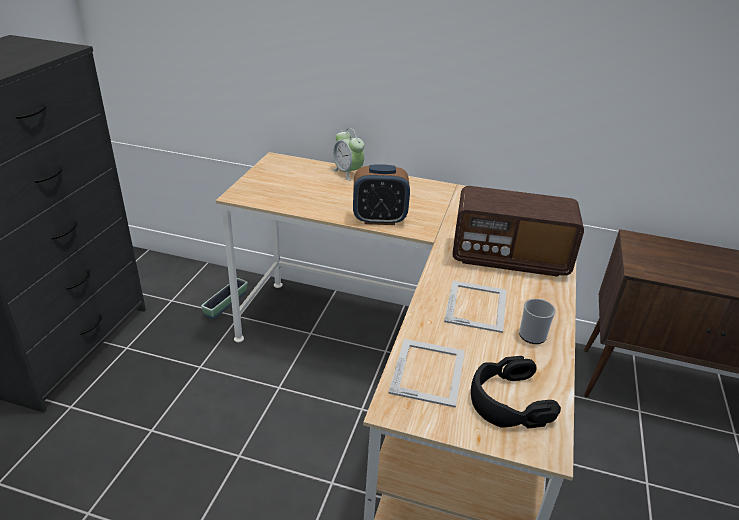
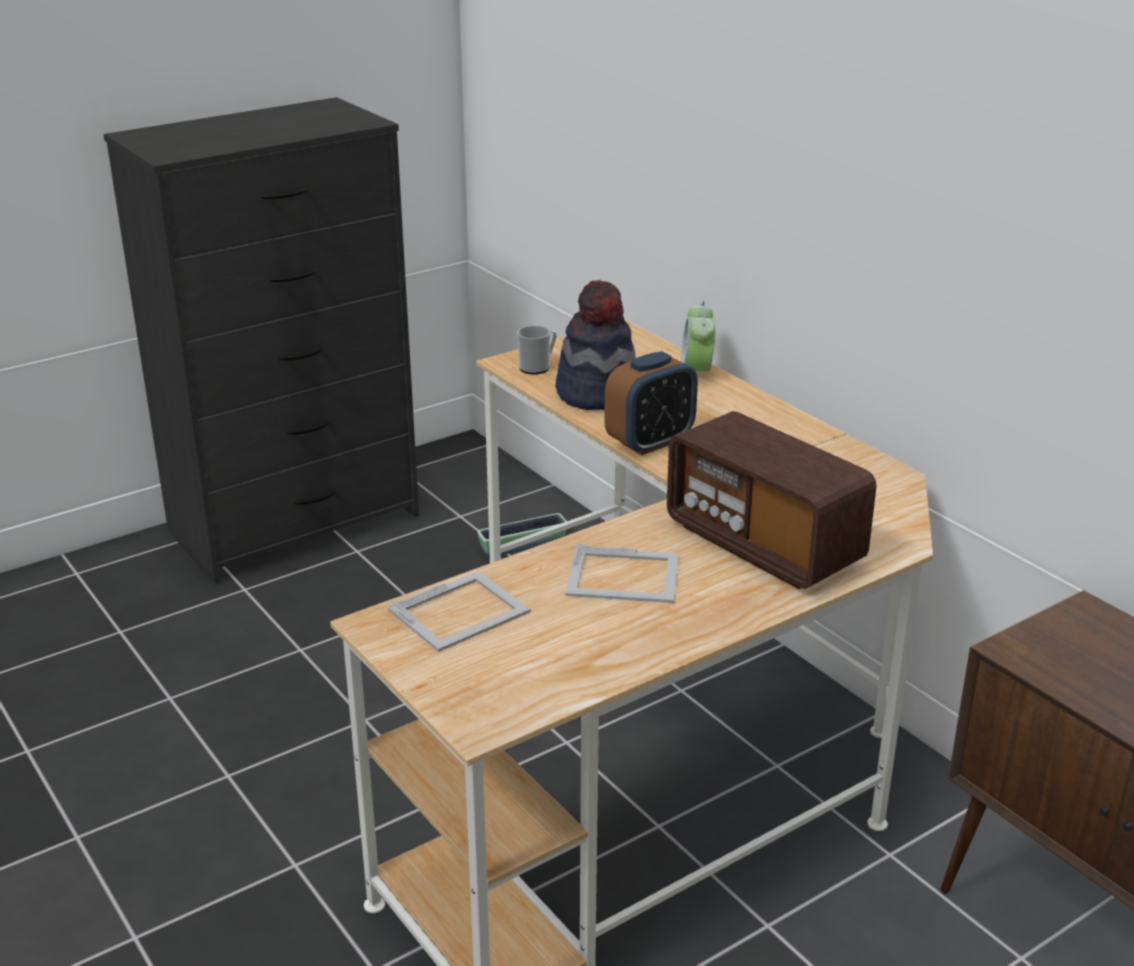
camera: 40 degrees right, 5 degrees down
alarm clock [353,164,410,225] -> alarm clock turned 75 degrees counterclockwise [604,351,698,455]
picture frame [444,280,507,333] -> picture frame turned 45 degrees clockwise [566,543,679,603]
black headphones [471,356,561,429] -> none
mug [519,299,556,344] -> mug moved to [517,326,557,374]
none -> hat [555,280,636,410]

